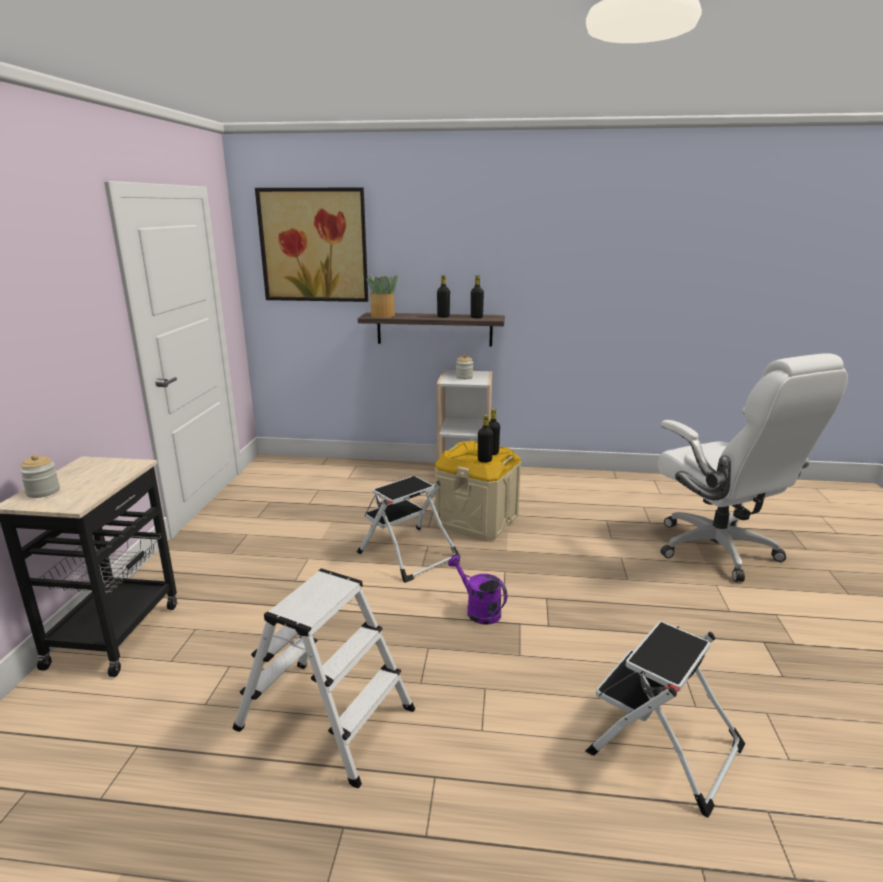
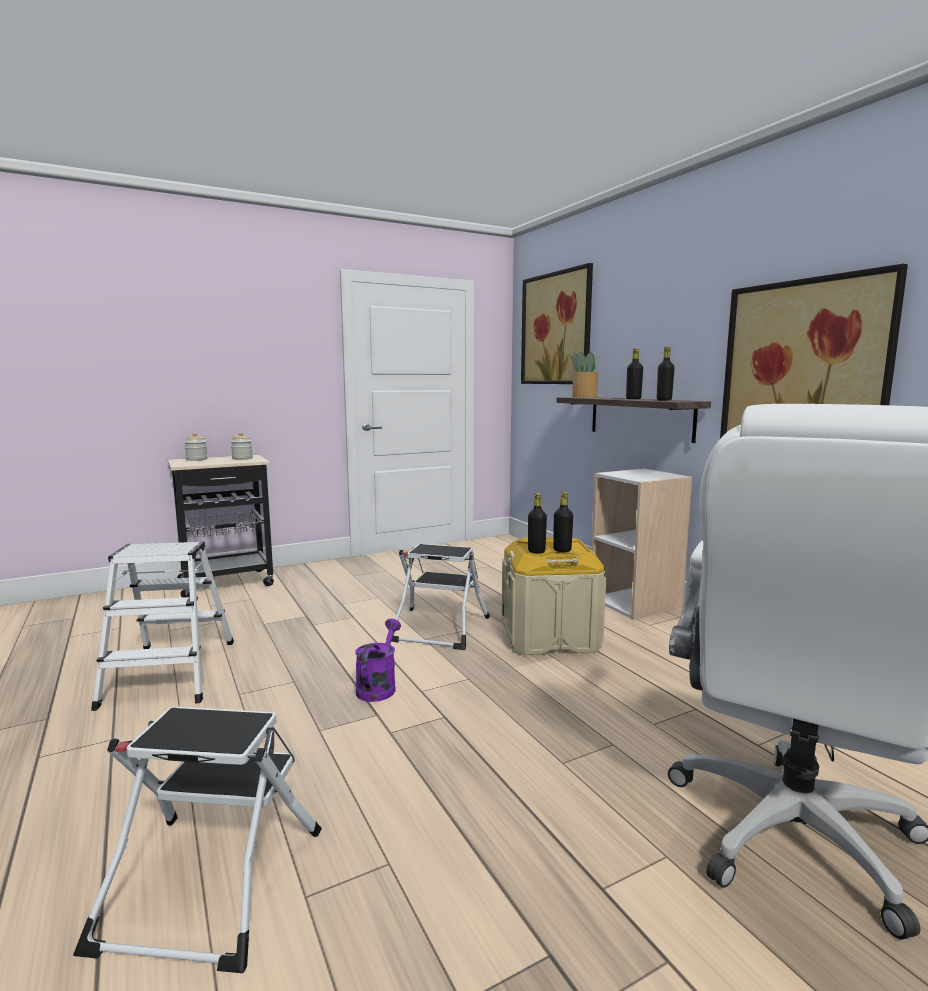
camera: 55 degrees right, 10 degrees down
jar [456,354,473,379] -> jar moved to [231,432,253,460]
none -> picture [720,264,908,438]

